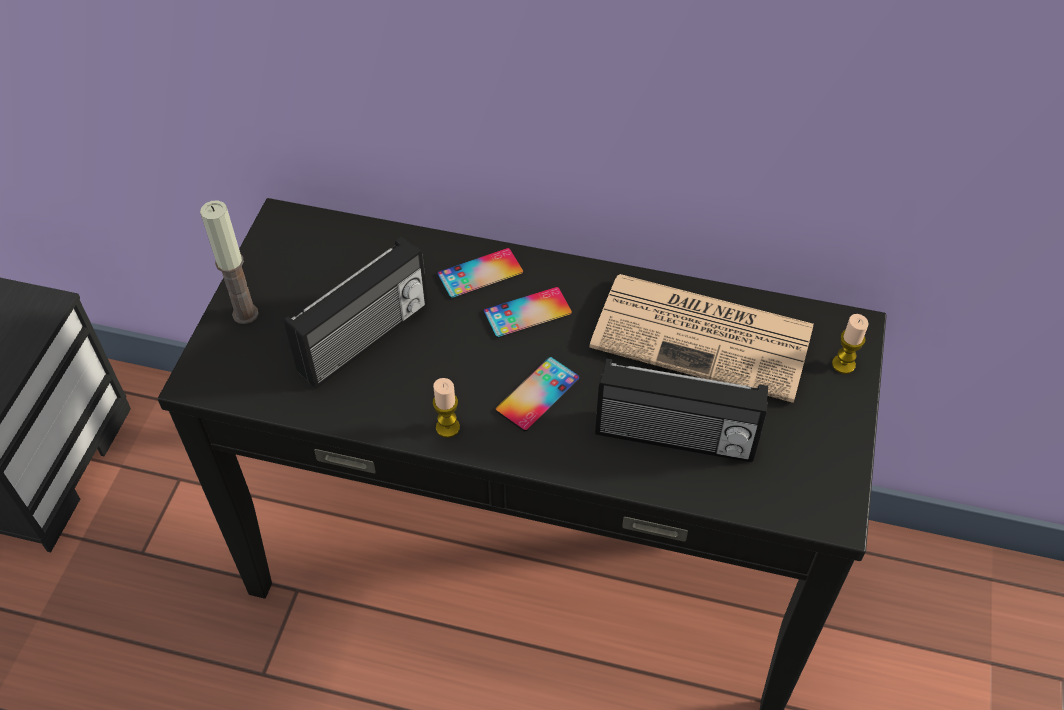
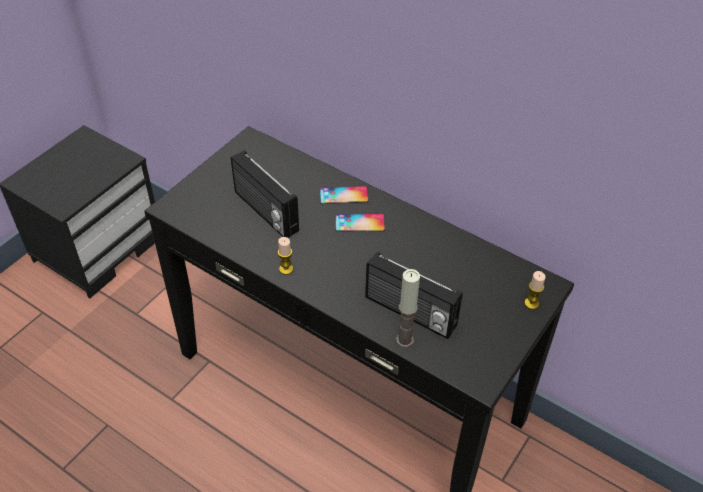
camera: 20 degrees right, 5 degrees down
candle [200,200,258,324] -> candle moved to [396,269,420,347]
radio [284,237,428,389] -> radio turned 75 degrees clockwise [231,150,299,238]
phone [495,357,579,431] -> none
newspaper [589,274,813,403] -> none

